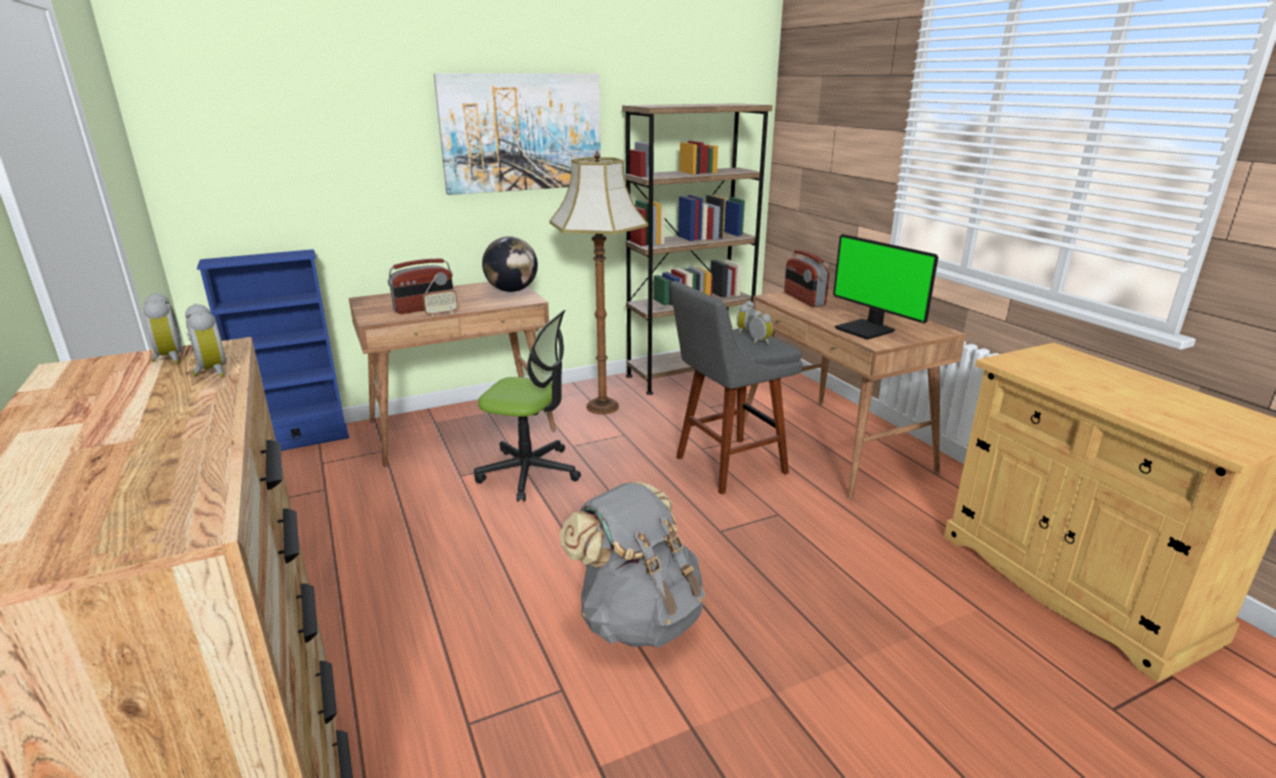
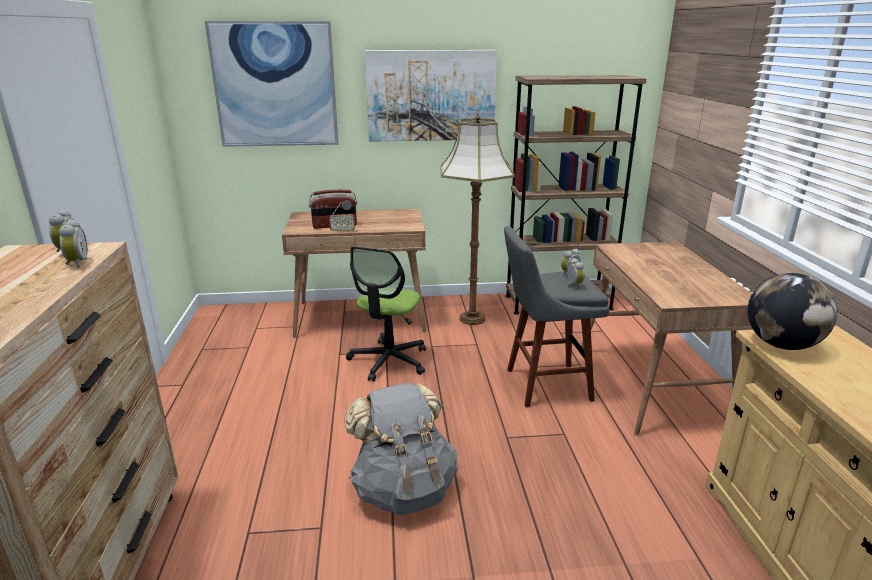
camera: 20 degrees right, 0 degrees up
blue bookcase [197,249,349,451] -> none
office chair [474,310,581,502] -> office chair turned 75 degrees clockwise [346,246,426,382]
globe [482,236,538,292] -> globe moved to [747,273,837,350]
radio [784,250,829,307] -> none
monitor [833,234,938,340] -> none
none -> picture [205,21,339,147]

